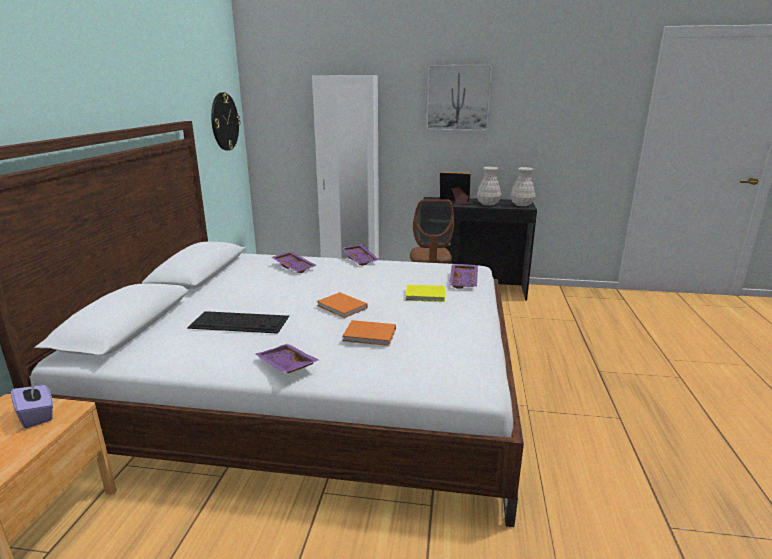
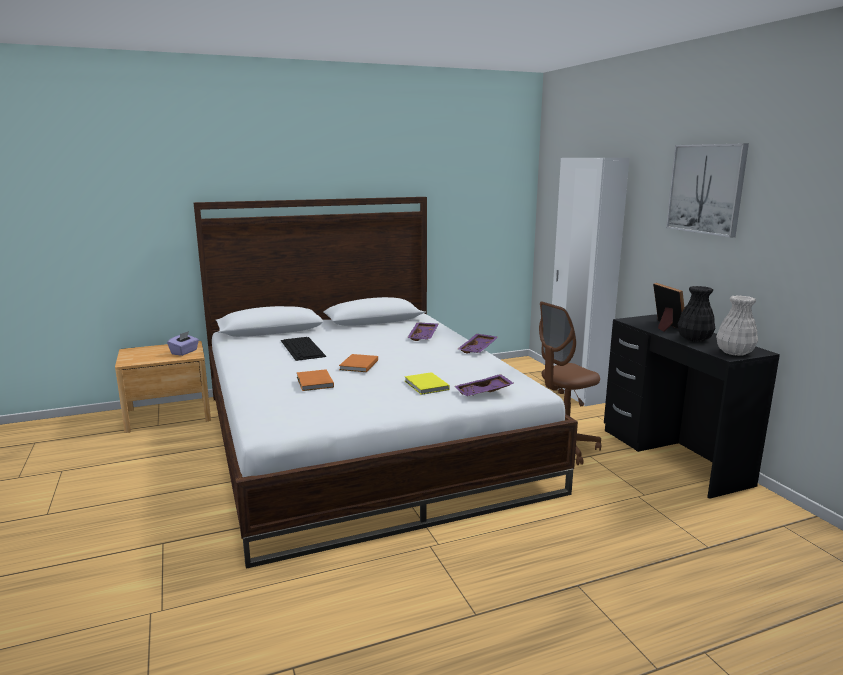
camera: 60 degrees right, 5 degrees down
wall clock [211,92,240,151] -> none
purple tray [256,344,319,373] -> none
white vase [477,167,501,205] -> black vase [678,286,715,342]

